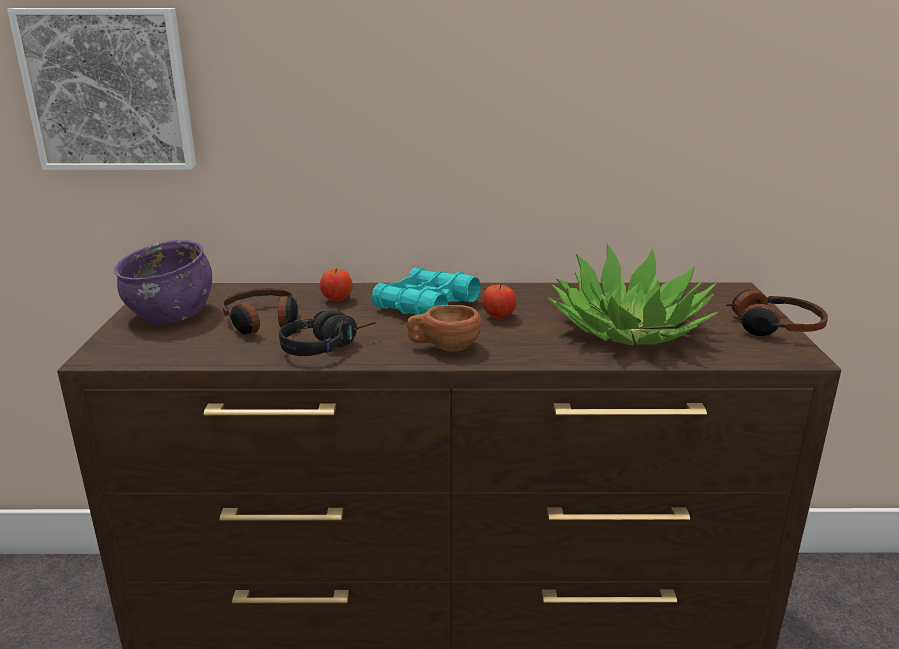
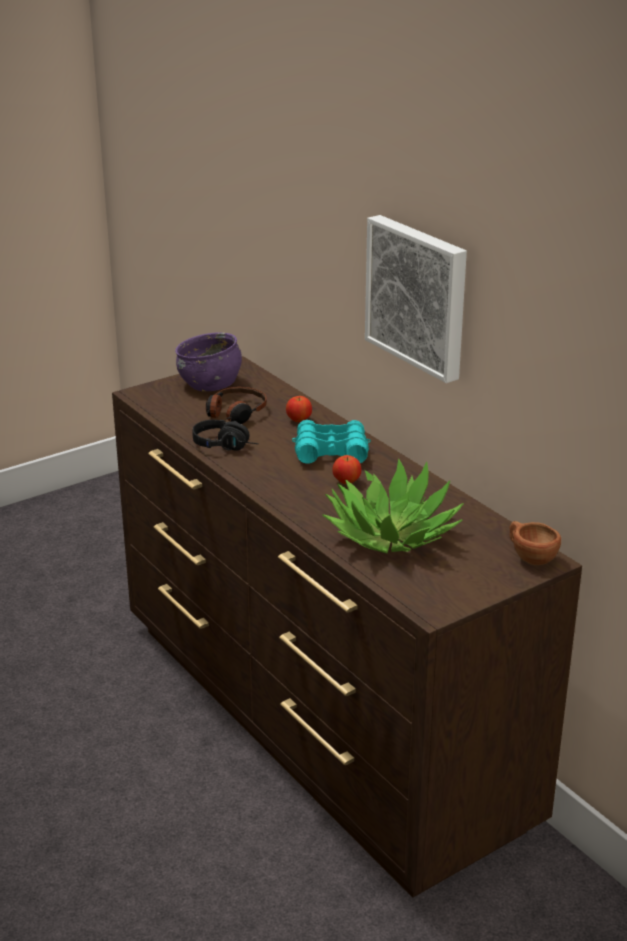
camera: 55 degrees right, 5 degrees up
picture [7,8,196,170] -> picture moved to [365,215,467,383]
brown cup [407,305,481,352] -> brown cup moved to [509,521,561,565]
headphones [725,289,828,336] -> none

